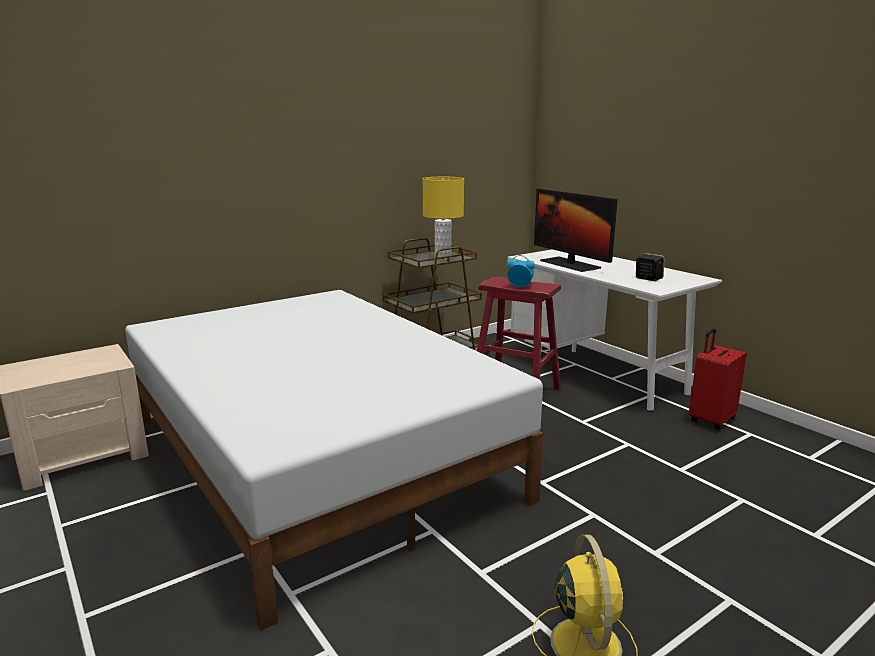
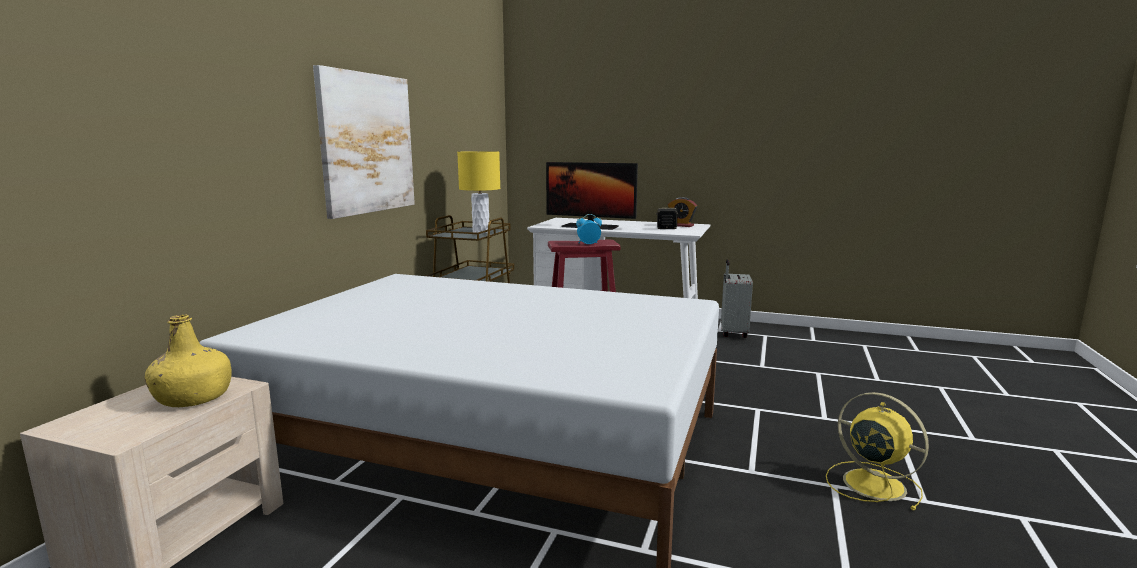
camera: 35 degrees left, 5 degrees down
red suitcase [689,328,747,430] -> grey suitcase [721,259,753,338]
none -> yellow bottle [145,315,232,407]
none -> picture [313,65,415,219]
none -> alarm clock [668,197,697,227]

